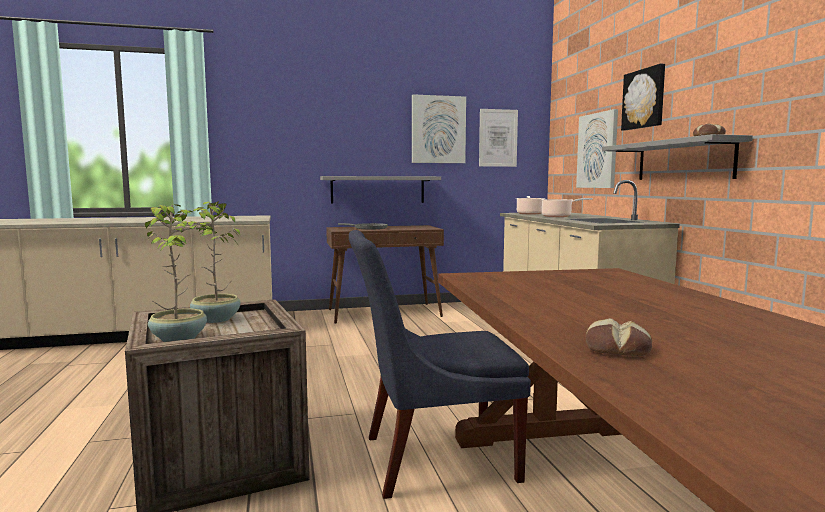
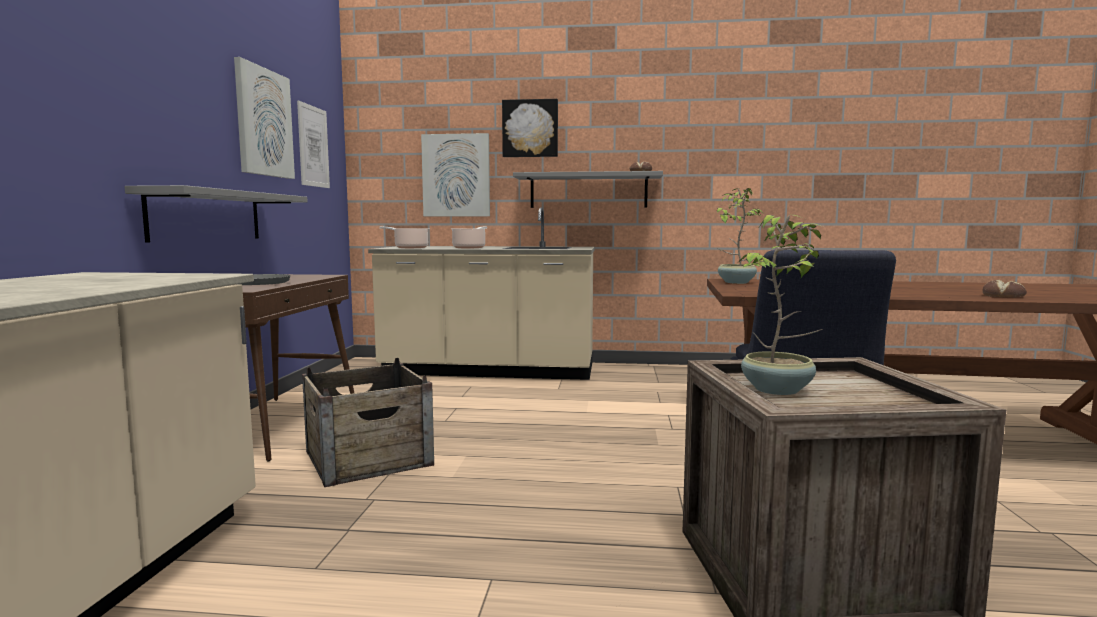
camera: 70 degrees left, 0 degrees up
potted plant [145,204,214,342] -> potted plant moved to [716,188,763,284]
none -> crate [302,358,434,487]

